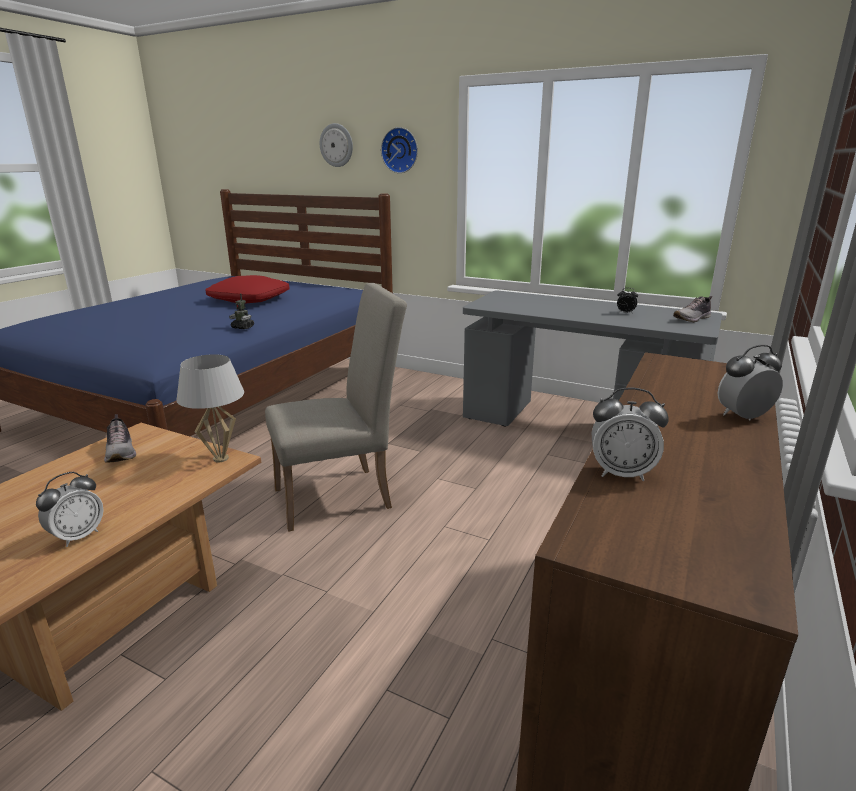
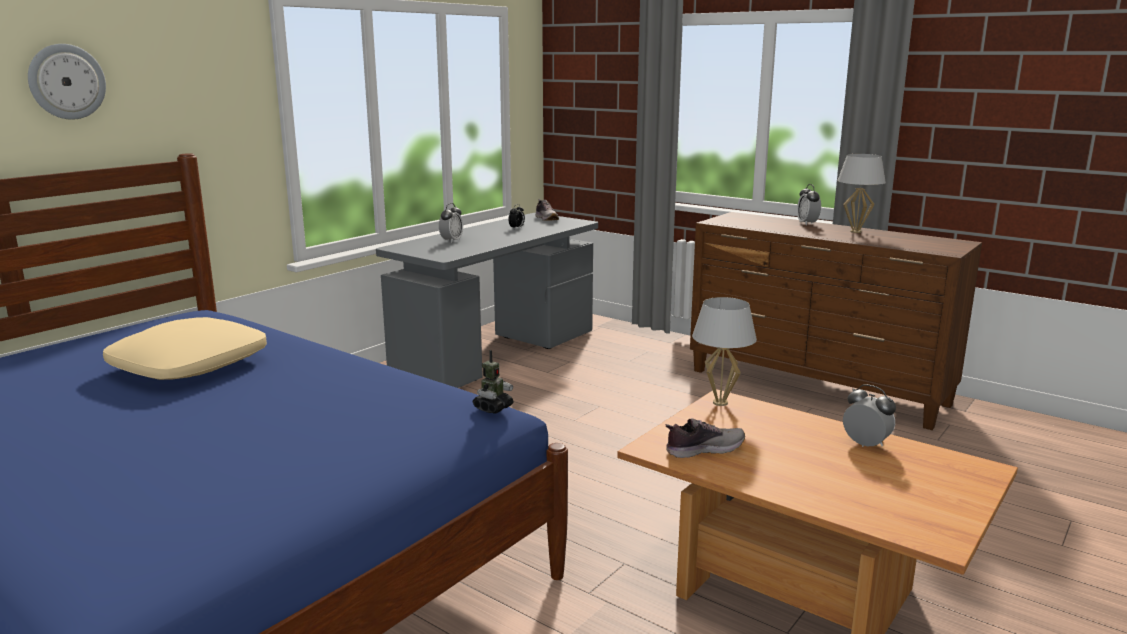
camera: 80 degrees left, 5 degrees down
red pillow [206,275,289,303] -> beige pillow [103,317,267,380]
toy robot [229,293,254,329] -> toy robot moved to [473,350,513,414]
beige chair [265,283,407,532] -> none
wall clock [381,127,418,173] -> none
alarm clock [592,388,669,481] -> alarm clock moved to [439,203,463,243]
none -> white table lamp [837,154,886,233]

